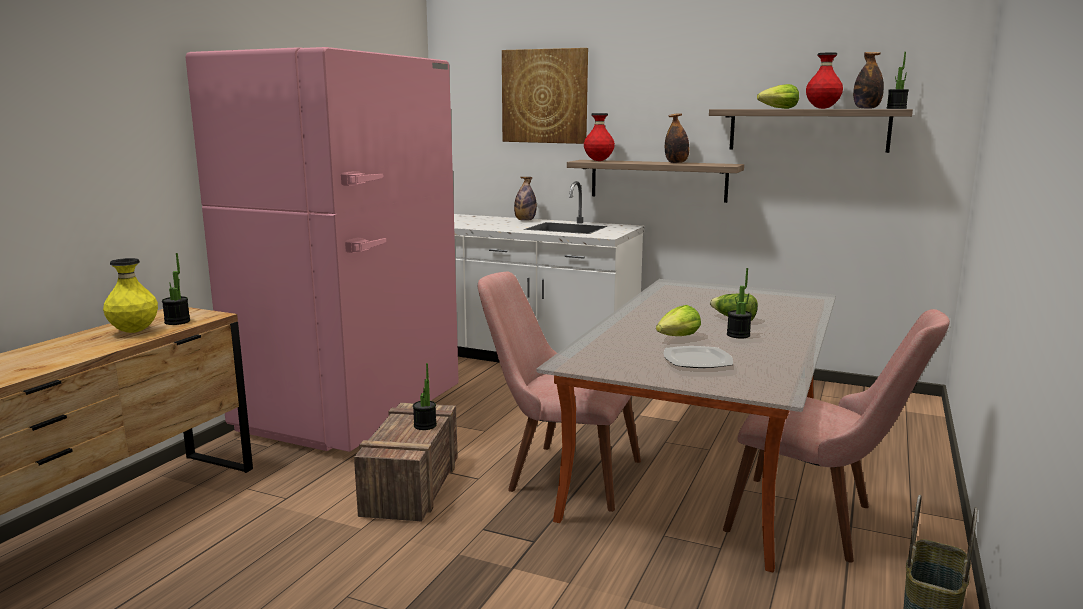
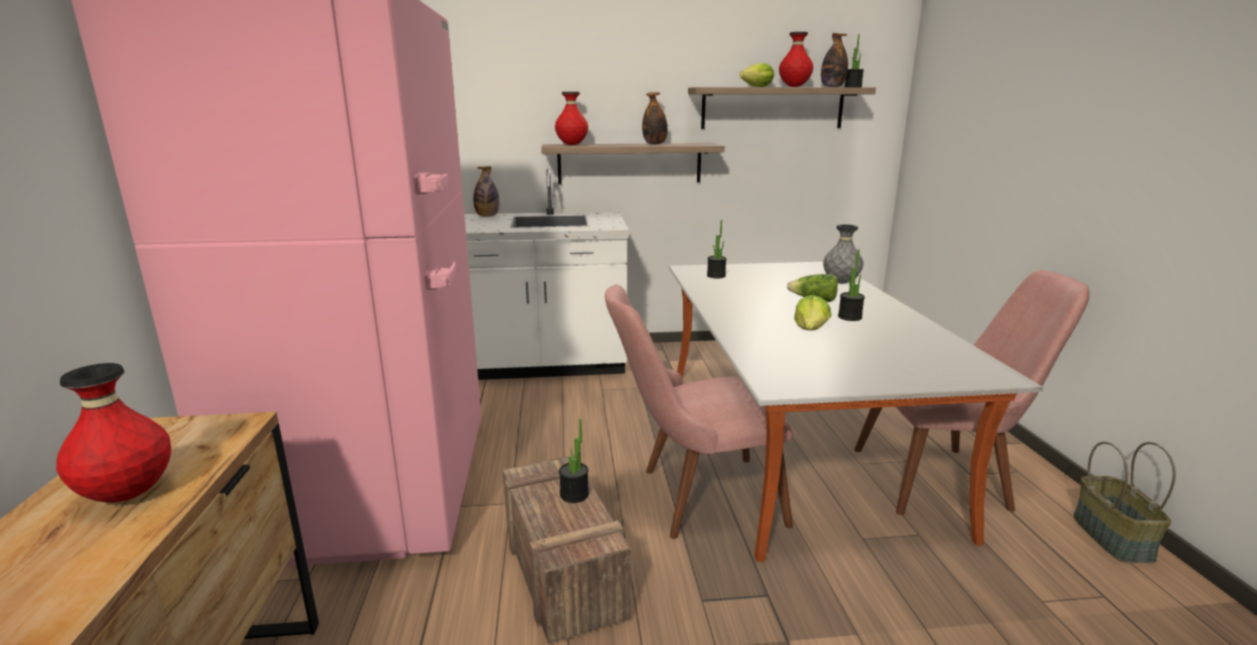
camera: 30 degrees left, 5 degrees up
yellow vase [103,258,158,333] -> red vase [56,363,171,502]
potted plant [162,253,190,325] -> potted plant moved to [707,220,727,279]
picture [502,48,588,144] -> none
plate [664,346,733,368] -> none
none -> grey vase [823,224,864,284]

